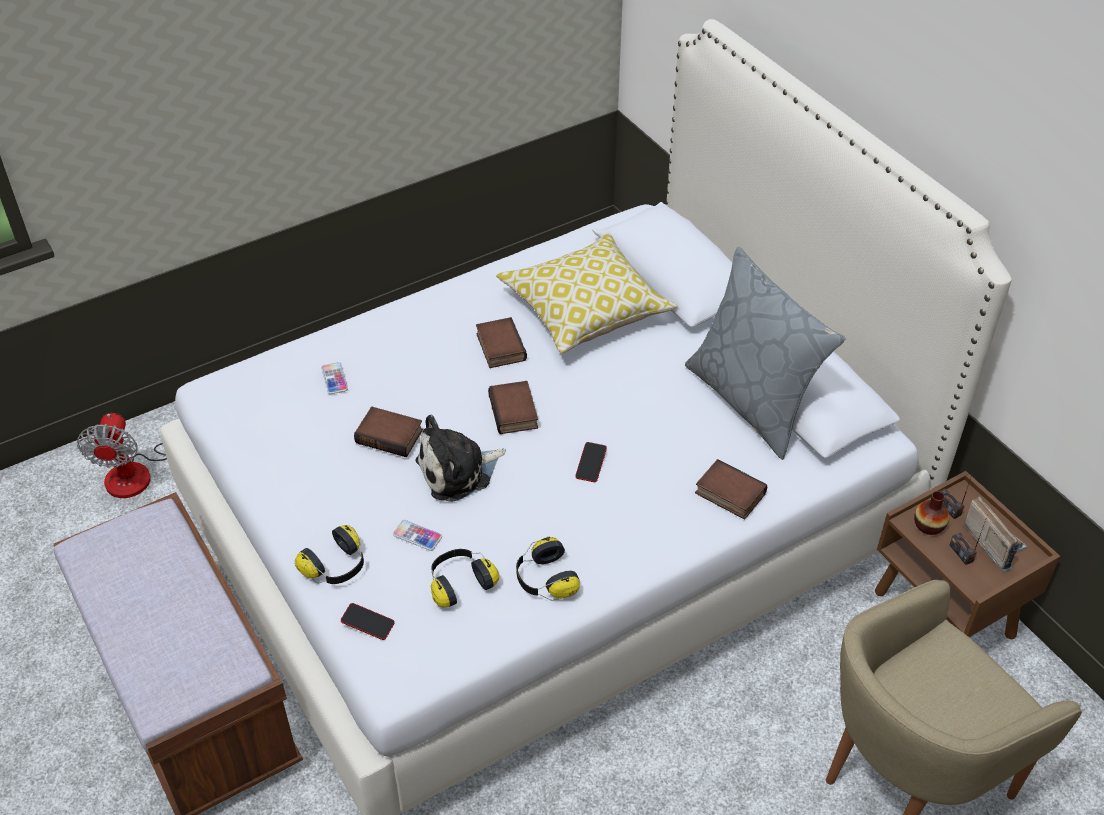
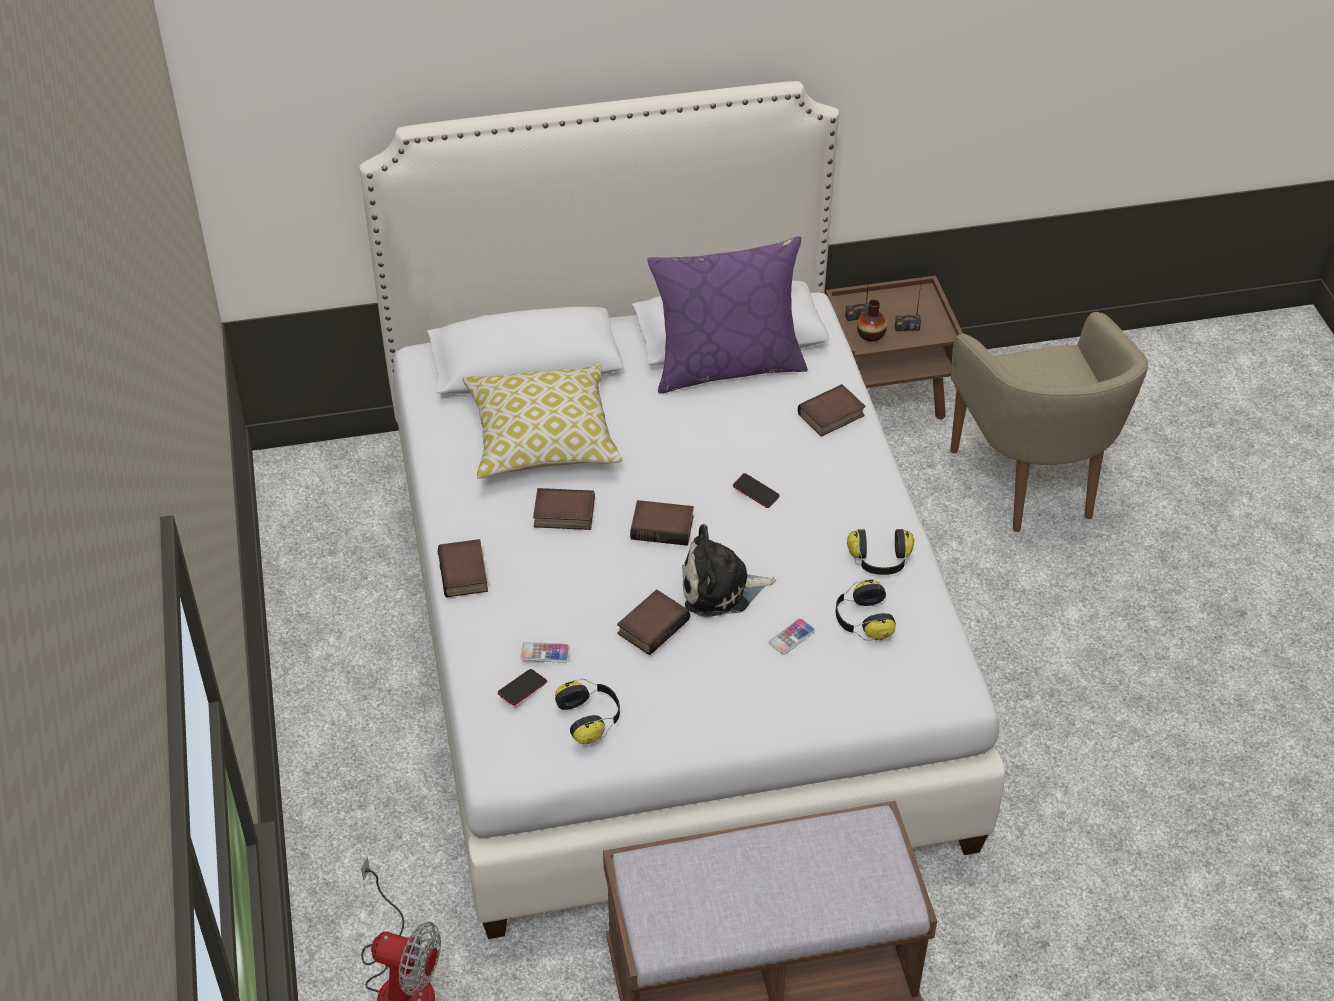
camera: 70 degrees left, 0 degrees up
headphones [295,525,364,584] -> headphones moved to [555,679,620,744]
phone [341,603,395,640] -> phone moved to [498,669,547,705]
plush toy [416,415,506,502] -> plush toy turned 90 degrees clockwise [682,524,776,617]
grey pillow [685,247,845,459] -> purple pillow [647,236,808,394]
radio [964,496,1027,571] -> none
none -> book [438,539,488,597]

